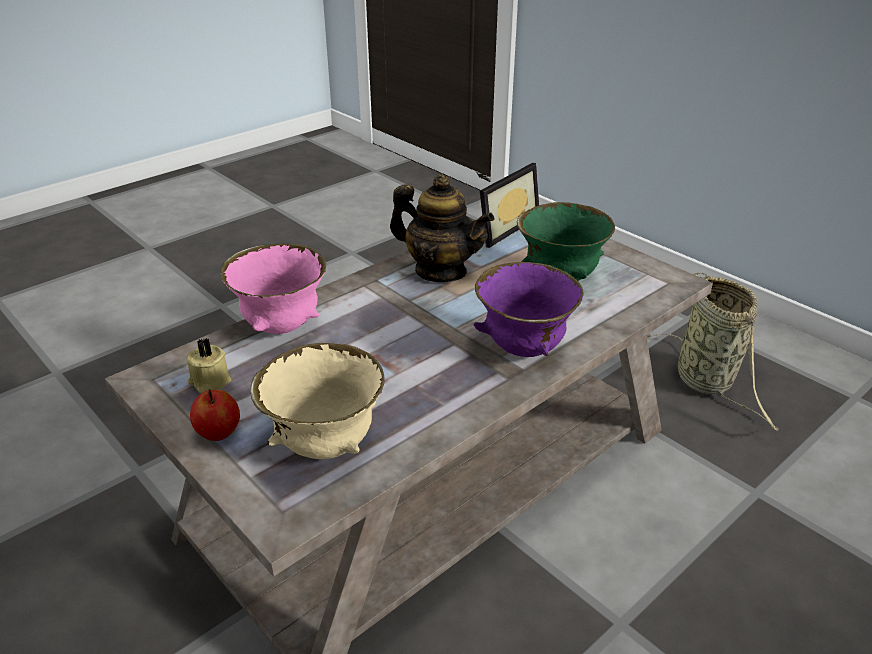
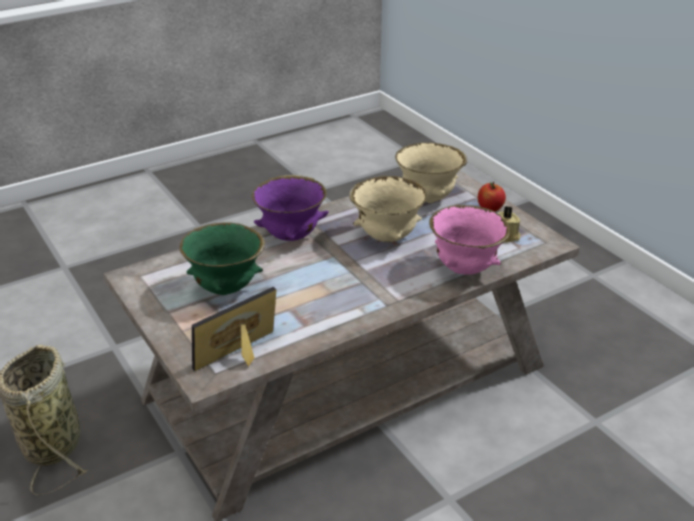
camera: 170 degrees left, 0 degrees up
teapot [390,175,494,282] -> none
none -> beige bowl [349,176,427,242]

